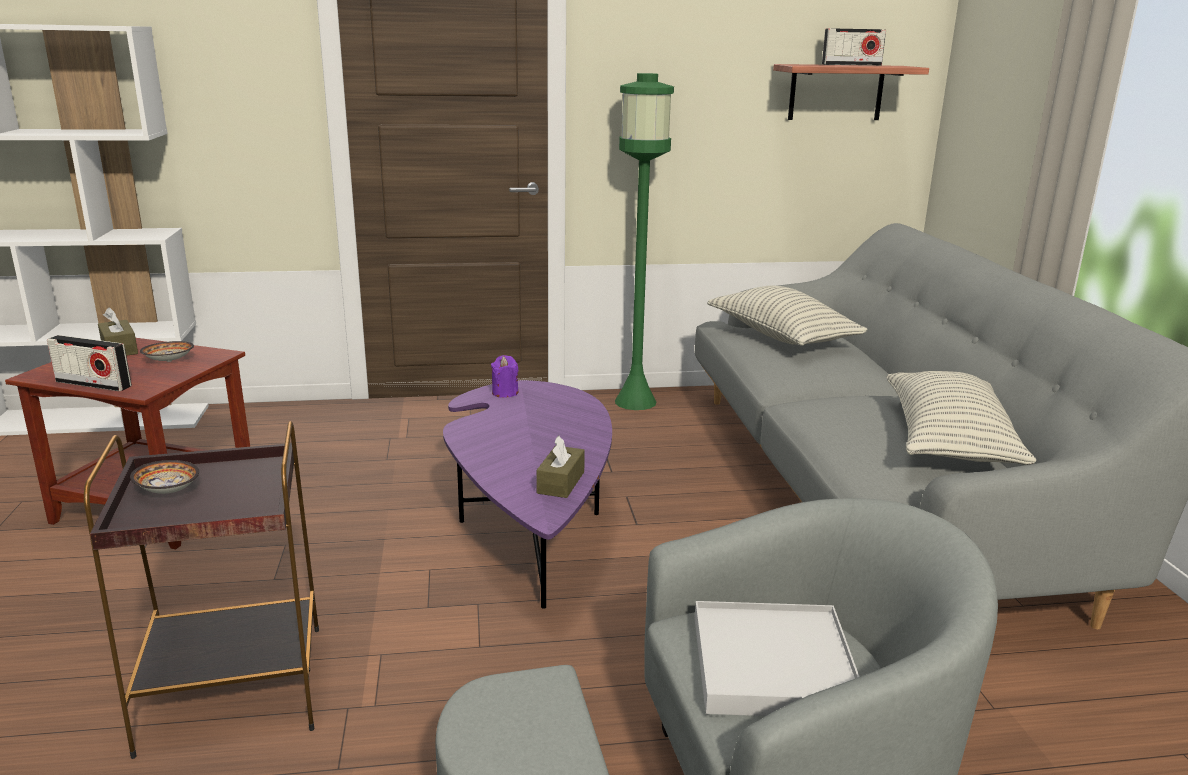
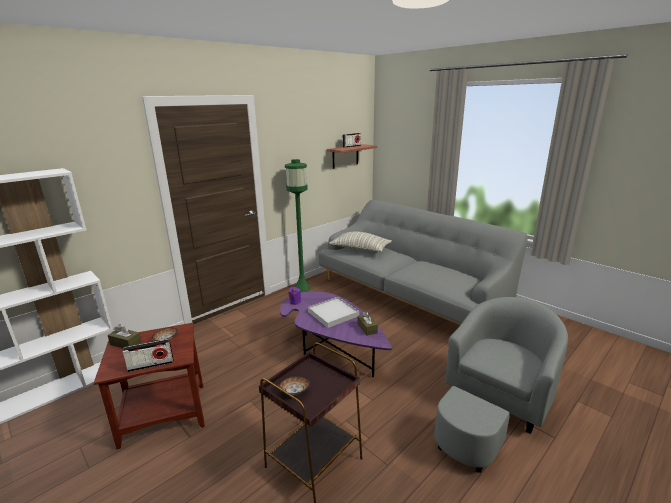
camera: 35 degrees left, 0 degrees up
white tray [694,601,859,716] -> white tray moved to [308,297,359,328]
pillow [887,371,1036,465] -> none

